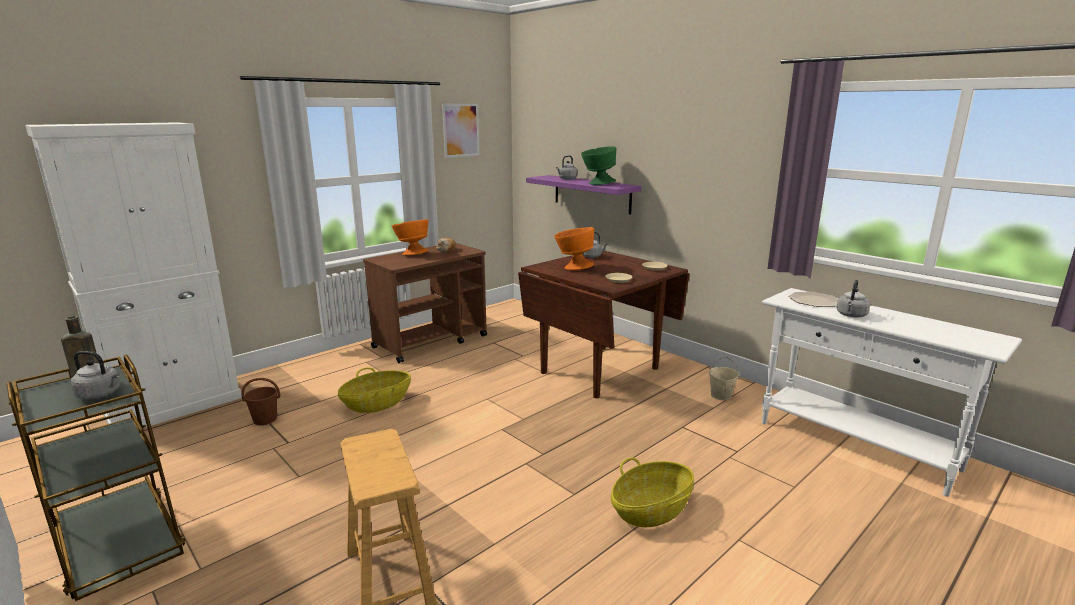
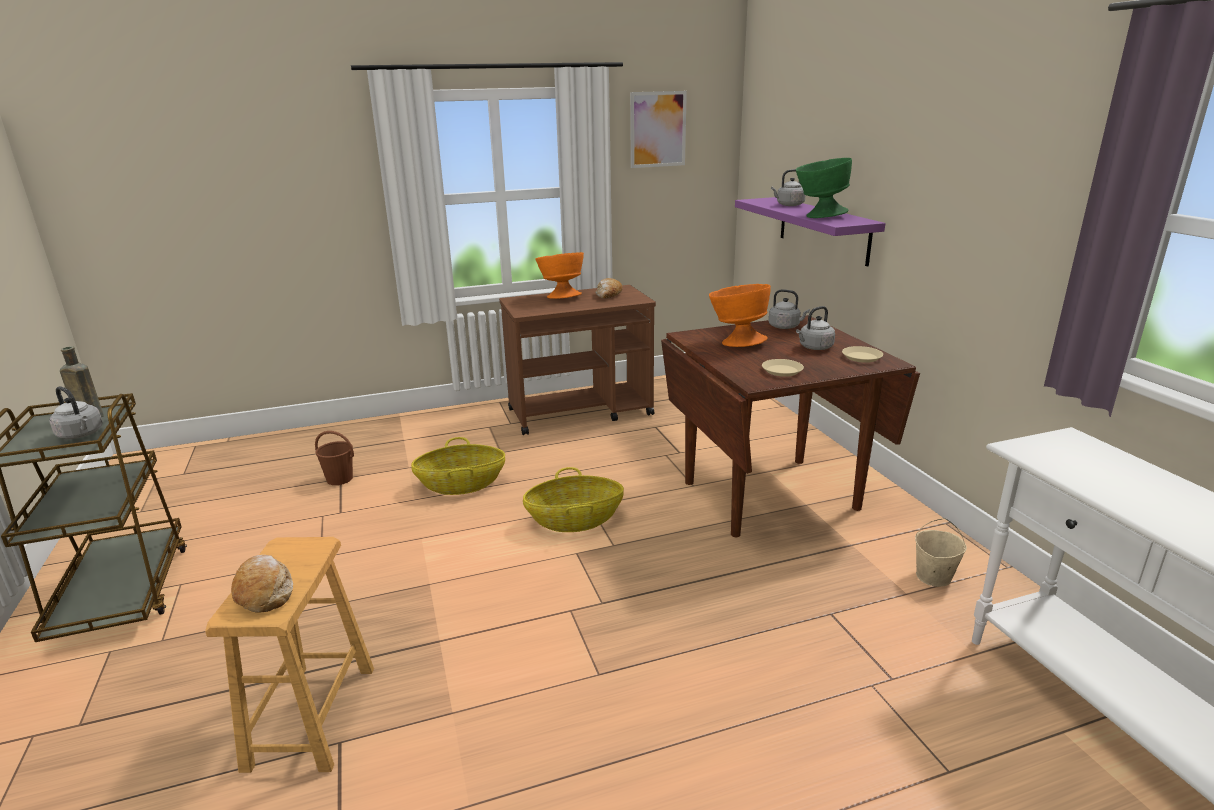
camera: 25 degrees right, 5 degrees up
white cabinet [25,122,242,428] -> none
basket [611,457,694,527] -> basket moved to [523,467,624,532]
plate [788,292,838,307] -> none
grey kettle [837,280,870,317] -> grey kettle moved to [796,306,835,350]
none -> bread [231,555,293,612]

